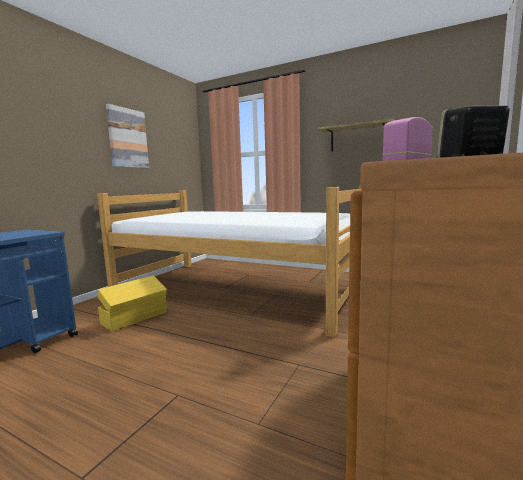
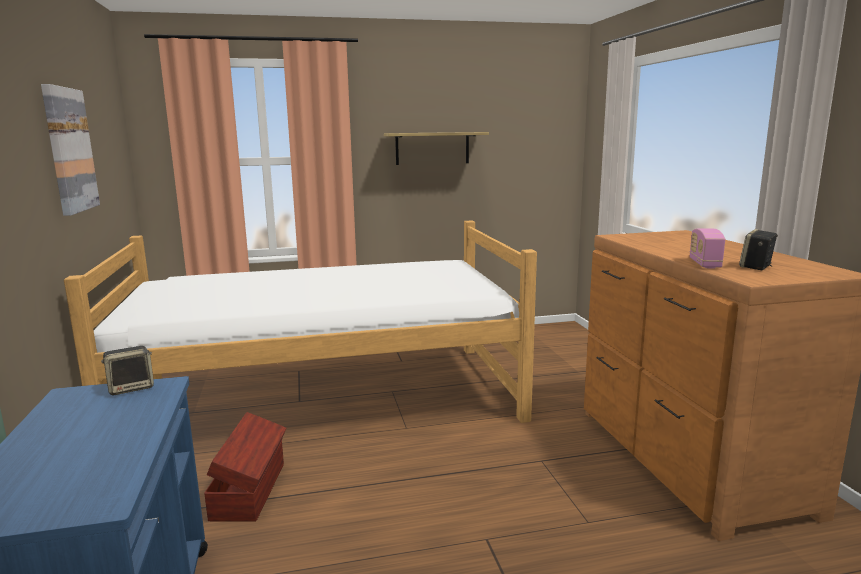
camera: 40 degrees left, 5 degrees up
yellow storage box [98,275,167,332] -> brown storage box [204,412,286,522]
none -> speaker [101,346,154,395]

